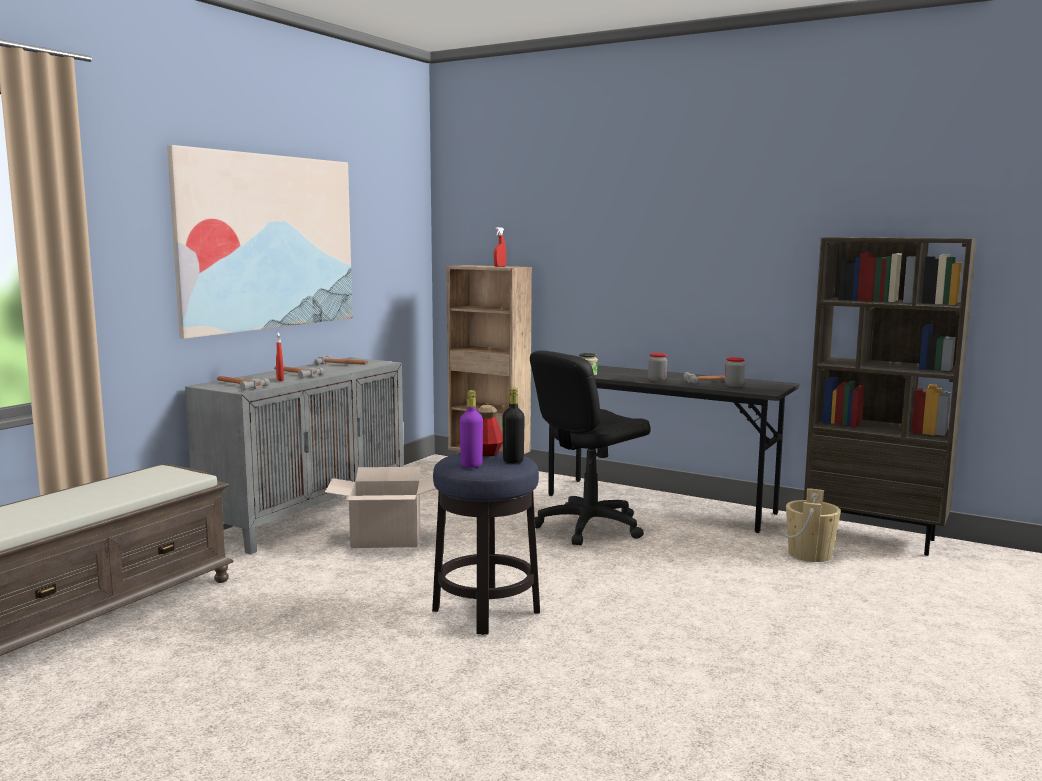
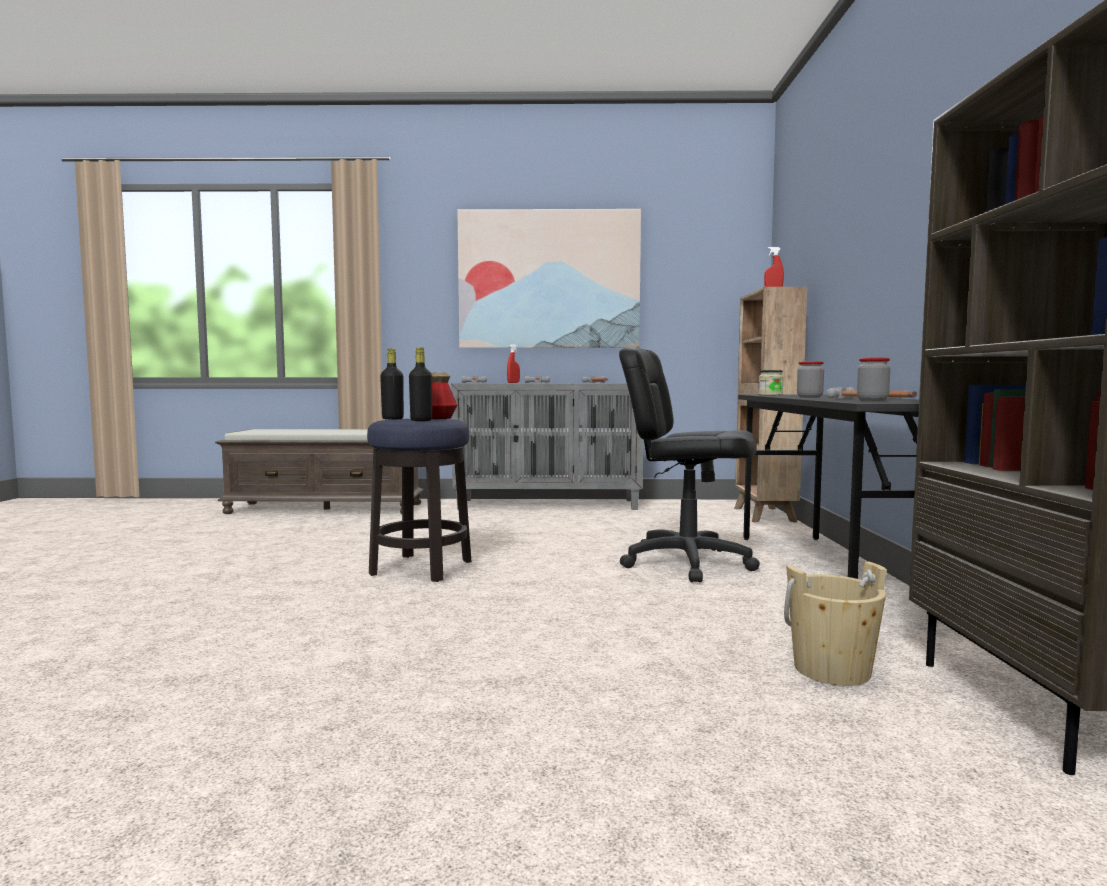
camera: 60 degrees right, 5 degrees down
cardboard box [325,467,436,548] -> none
purple bottle [460,390,483,468] -> black bottle [380,349,404,420]

